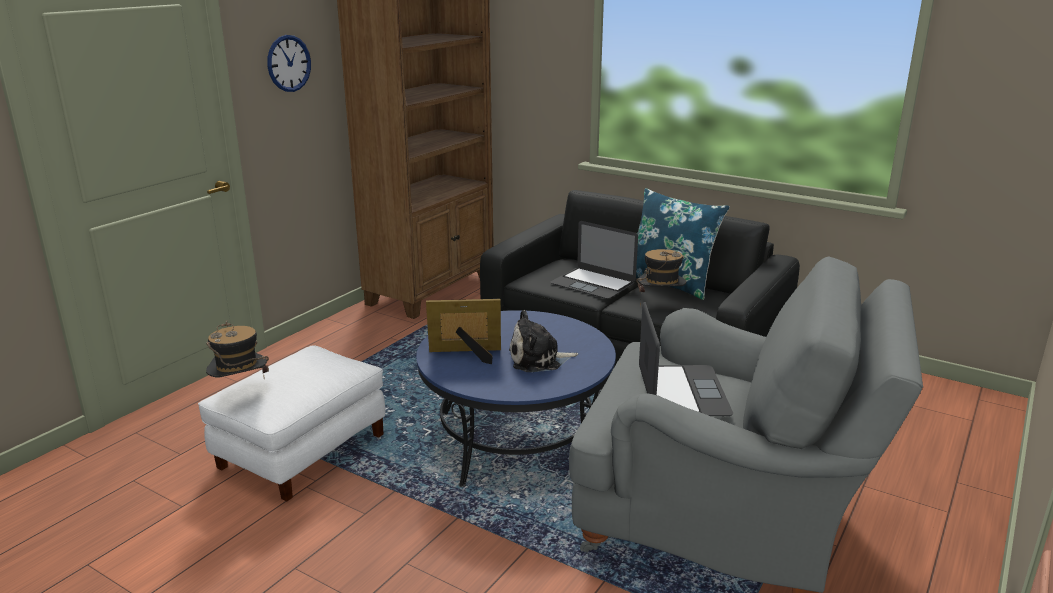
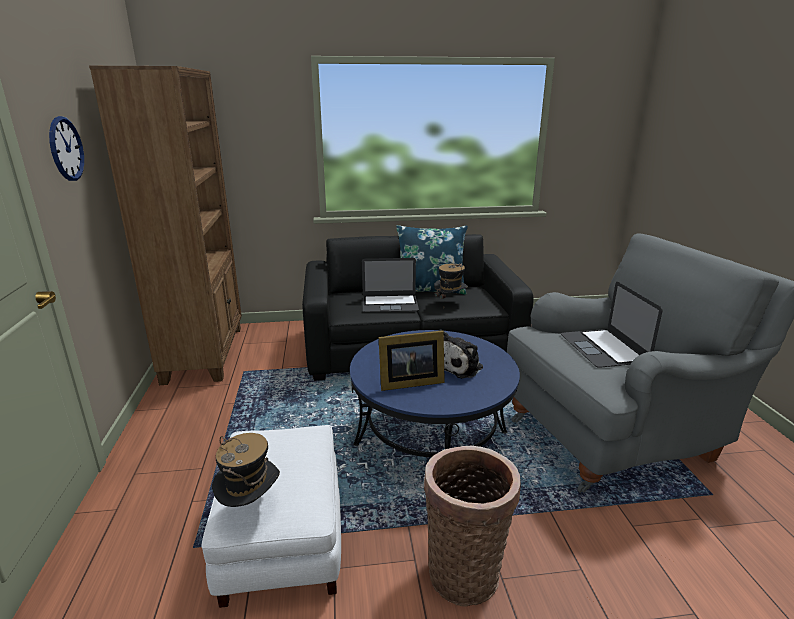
camera: 40 degrees left, 0 degrees up
picture frame [426,299,501,364] -> picture frame turned 150 degrees counterclockwise [379,330,445,391]
laptop [639,302,733,416] -> laptop turned 150 degrees counterclockwise [561,282,662,368]
none -> basket [424,446,521,606]

